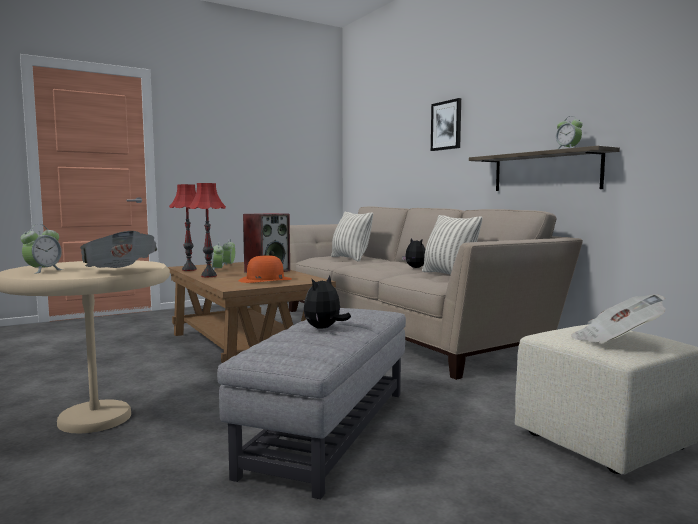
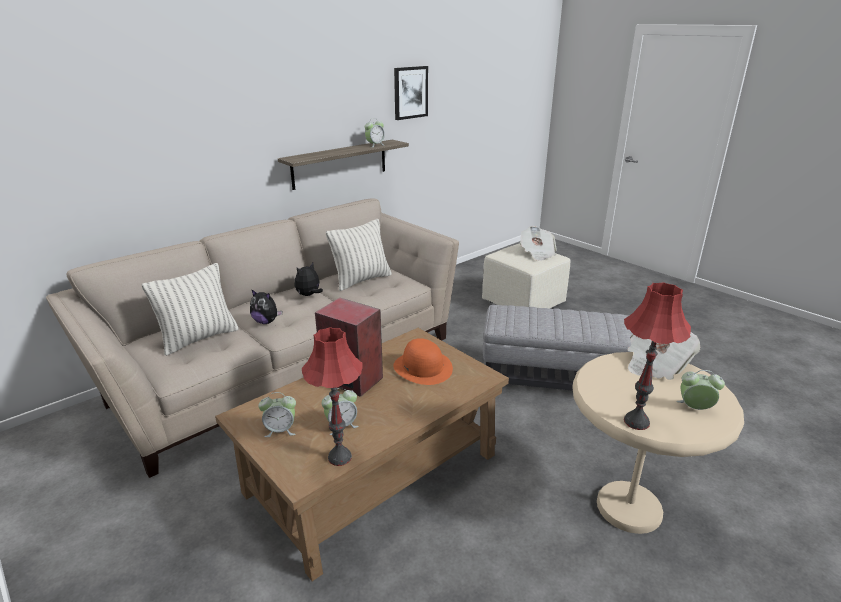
camera: 100 degrees left, 20 degrees up
red table lamp [188,183,226,277] -> red table lamp moved to [624,282,691,430]
plush toy [304,275,351,329] -> plush toy moved to [250,289,282,324]
picture [431,98,461,151] -> picture moved to [394,66,428,120]

